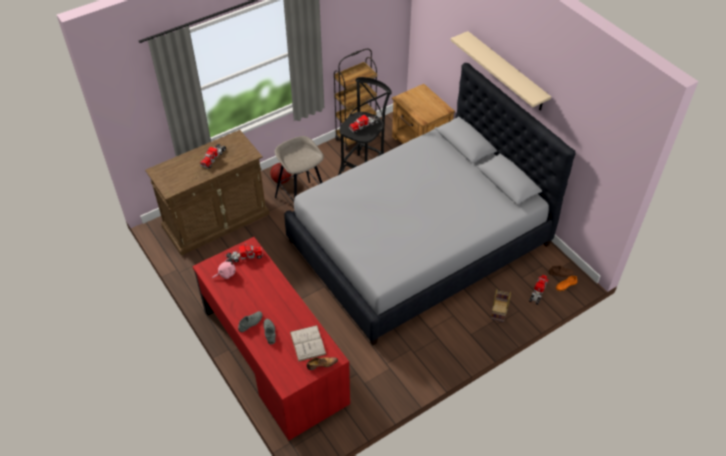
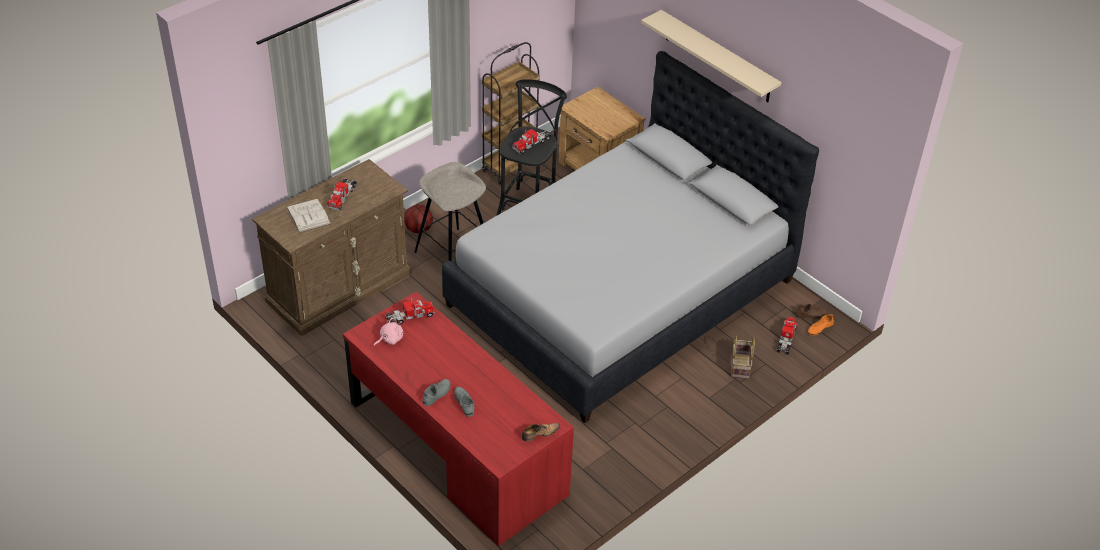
camera: 10 degrees left, 5 degrees down
white book [290,325,326,362] -> white book moved to [286,199,331,233]

